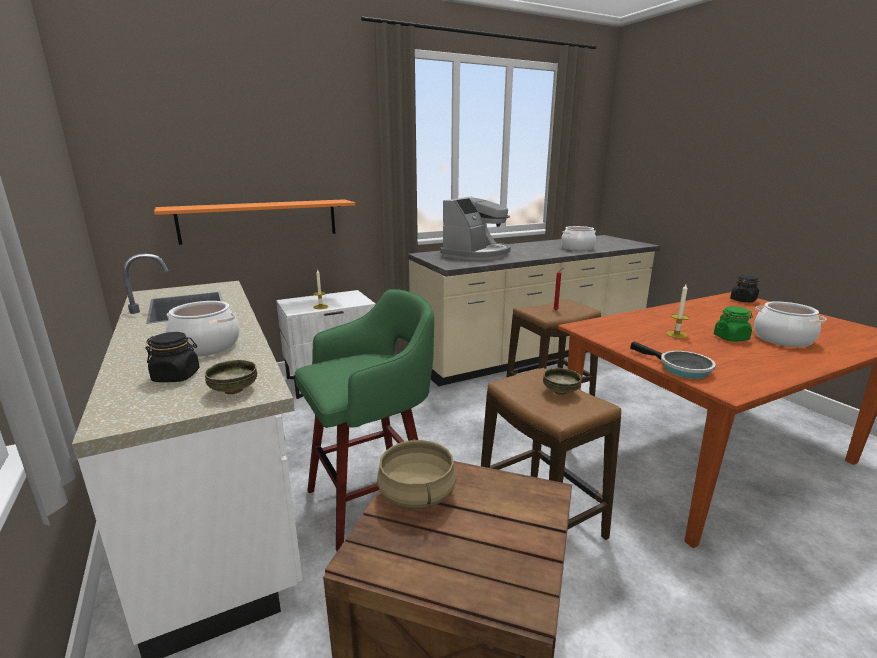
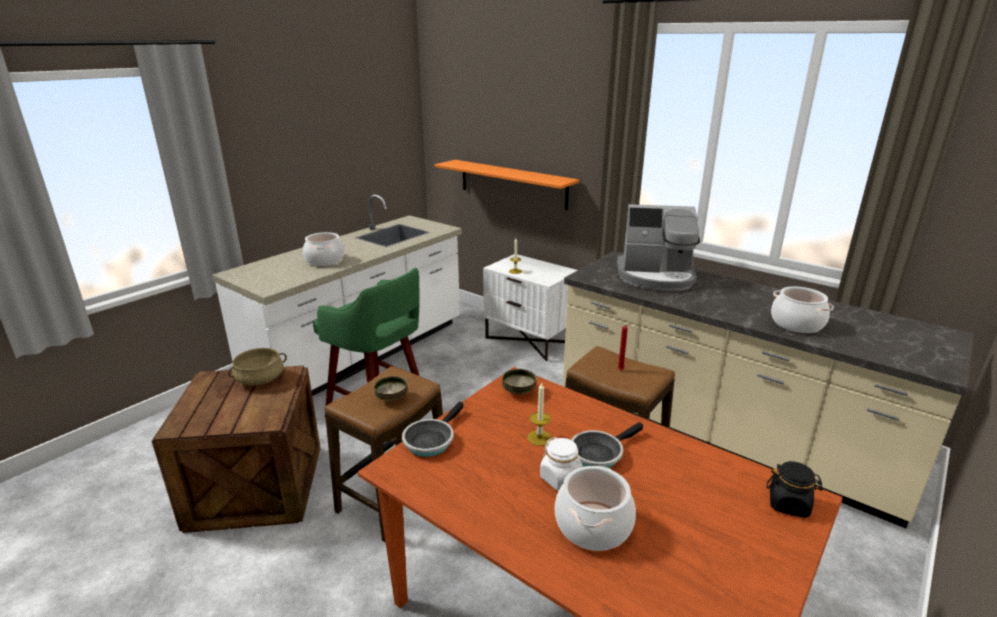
camera: 65 degrees right, 5 degrees up
black jar [145,332,199,382] -> none
bowl [205,360,257,395] -> bowl moved to [502,369,537,395]
green jar [714,306,753,341] -> white jar [540,437,583,491]
none -> frying pan [571,422,644,468]

